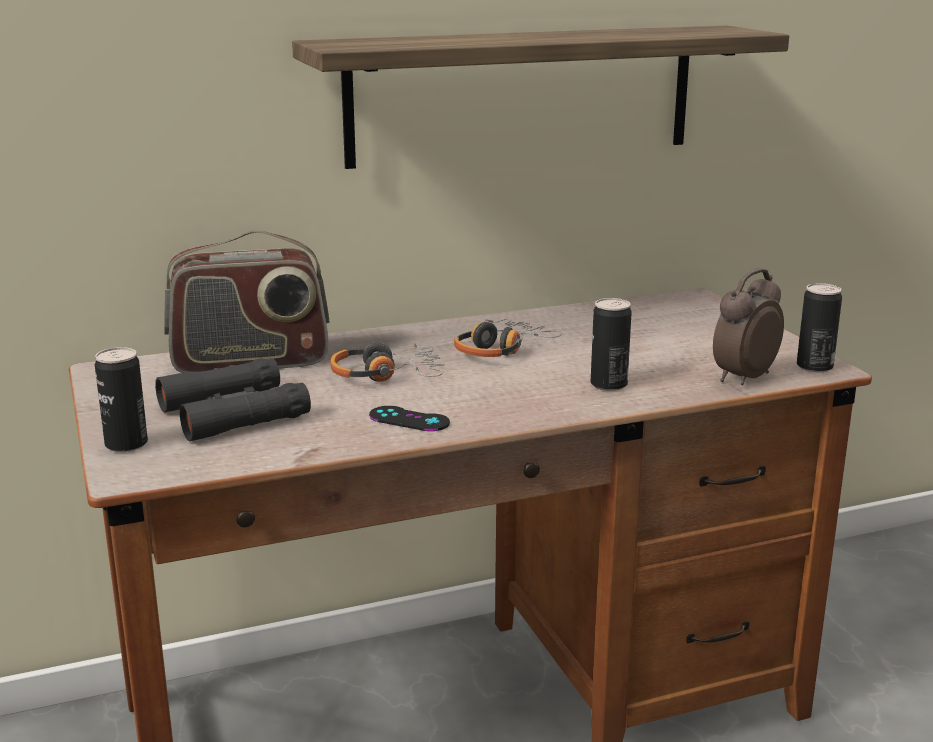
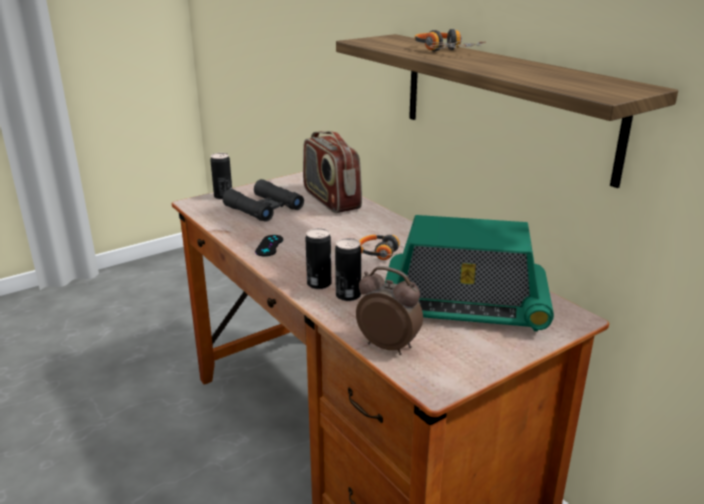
camera: 75 degrees right, 5 degrees up
headphones [330,342,444,382] -> headphones moved to [414,29,486,51]
can [797,283,842,372] -> can moved to [305,228,331,289]
none -> radio [385,215,554,331]

